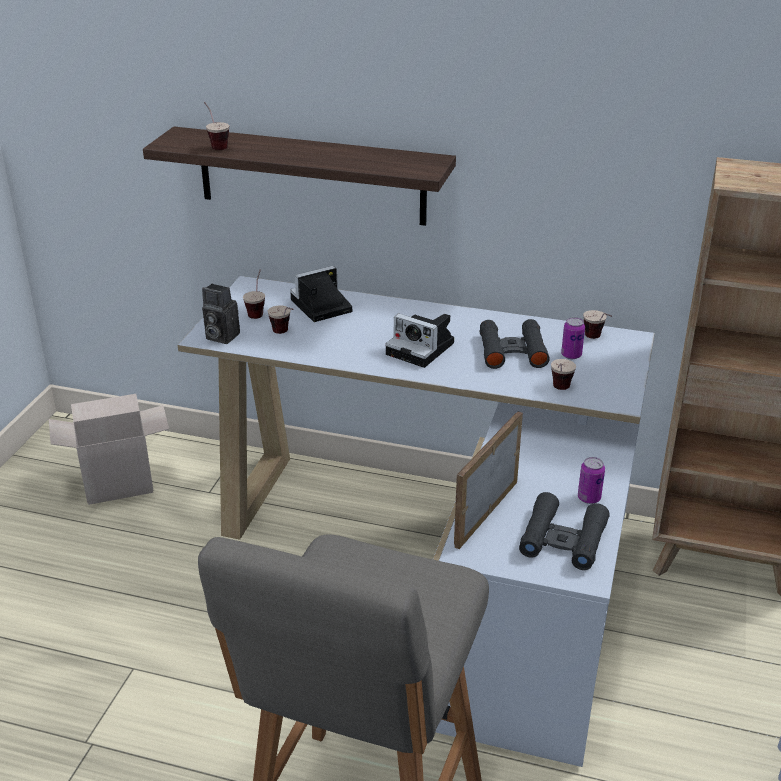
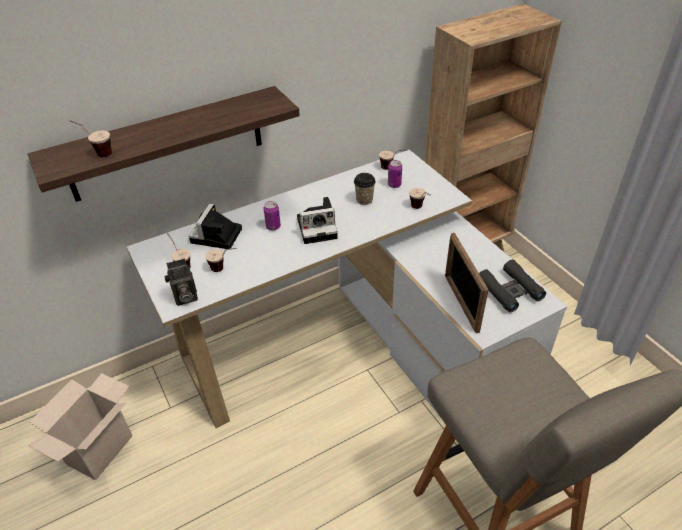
camera: 45 degrees left, 10 degrees up
black binoculars [480,319,550,369] -> cup [354,173,376,205]
can [578,457,605,504] -> can moved to [264,201,281,231]

